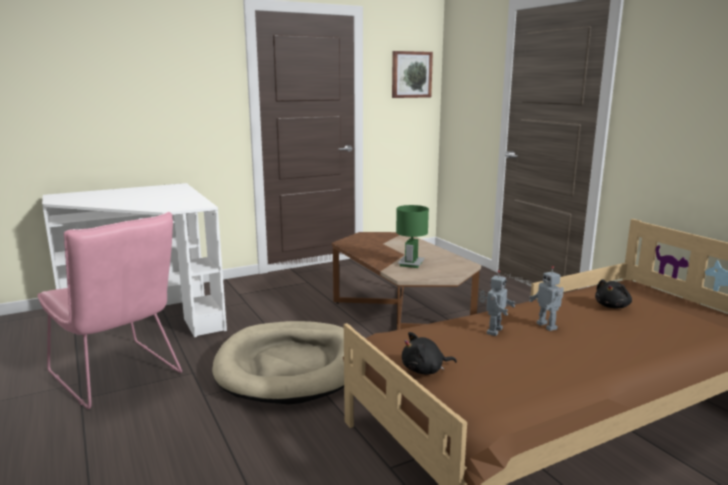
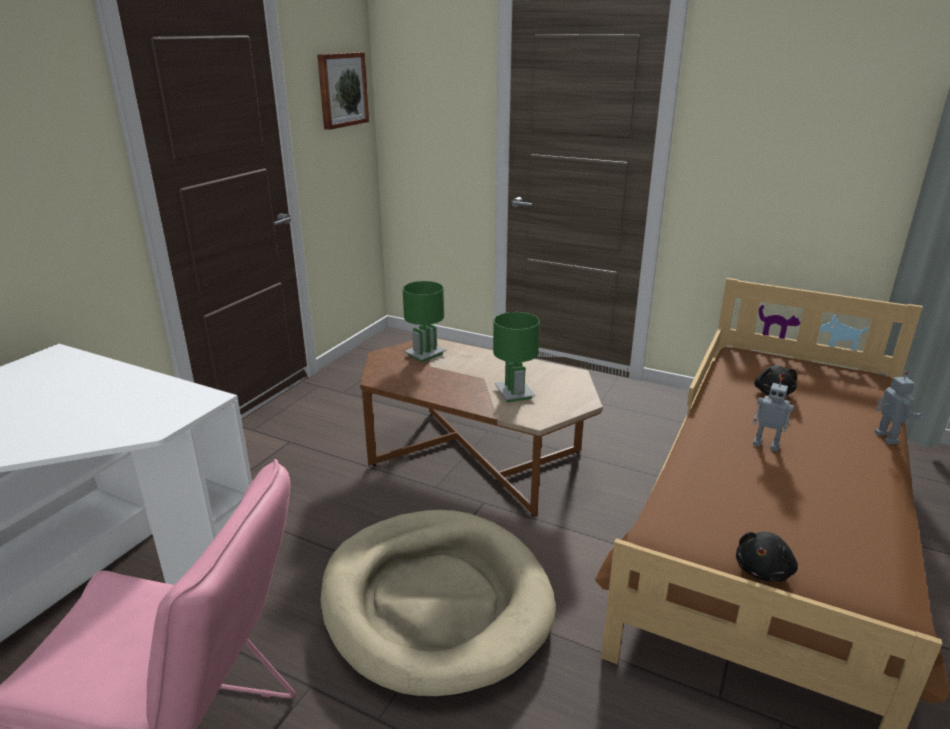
camera: 35 degrees left, 10 degrees up
toy robot [480,270,515,336] -> toy robot moved to [875,371,922,444]
none -> green table lamp [403,281,446,362]

